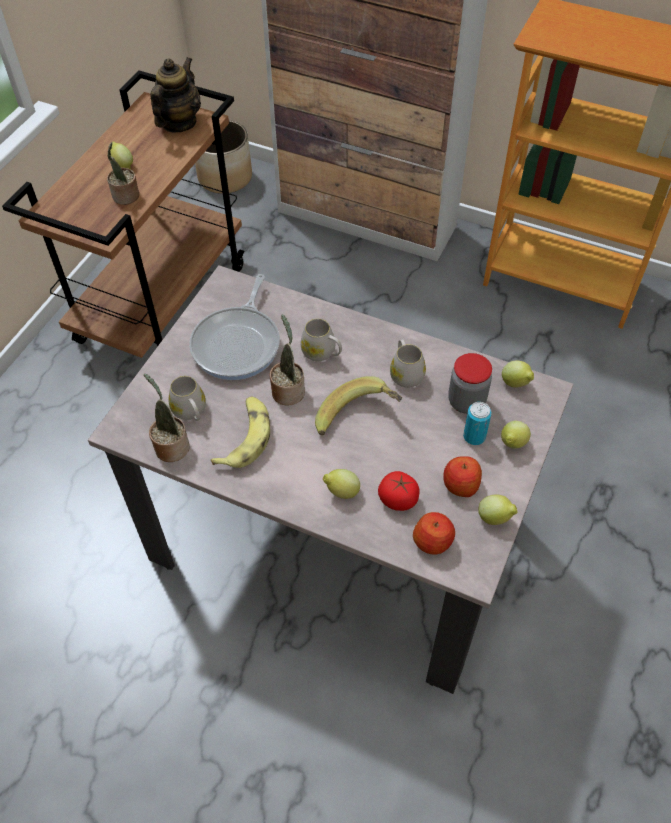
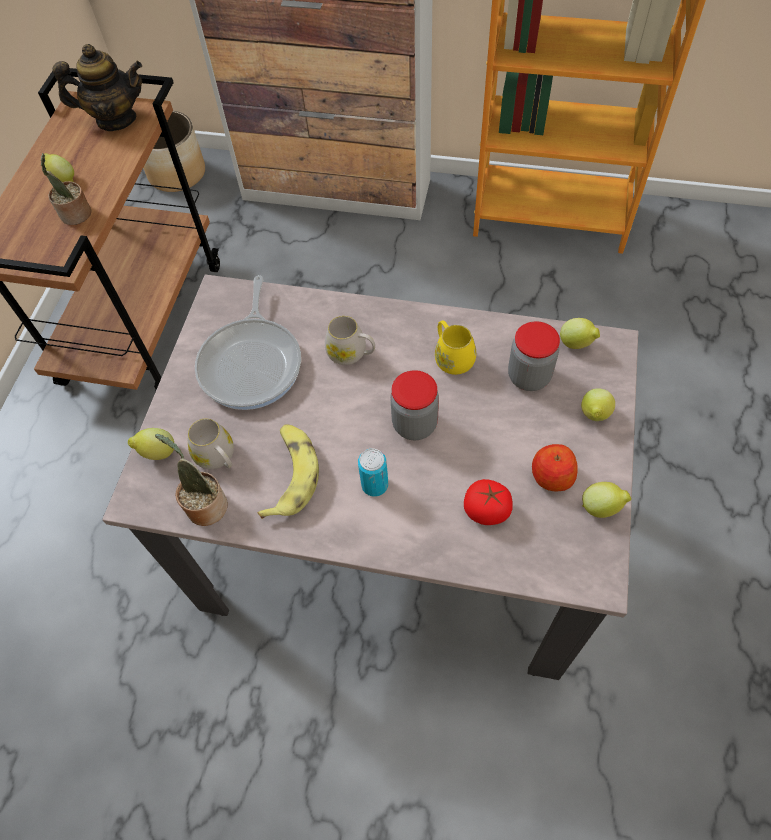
camera: 10 degrees left, 5 degrees up
teapot [150,57,201,132] -> teapot turned 75 degrees clockwise [52,44,142,131]
potted plant [269,314,305,406] -> none
banana [315,376,402,435] -> jar [390,370,439,440]
lemon [323,469,360,499] -> lemon moved to [128,428,174,460]
white mug [390,339,426,388] -> yellow mug [435,320,476,375]
apple [413,512,455,555] -> none
can [463,402,492,445] -> can moved to [358,449,388,497]

